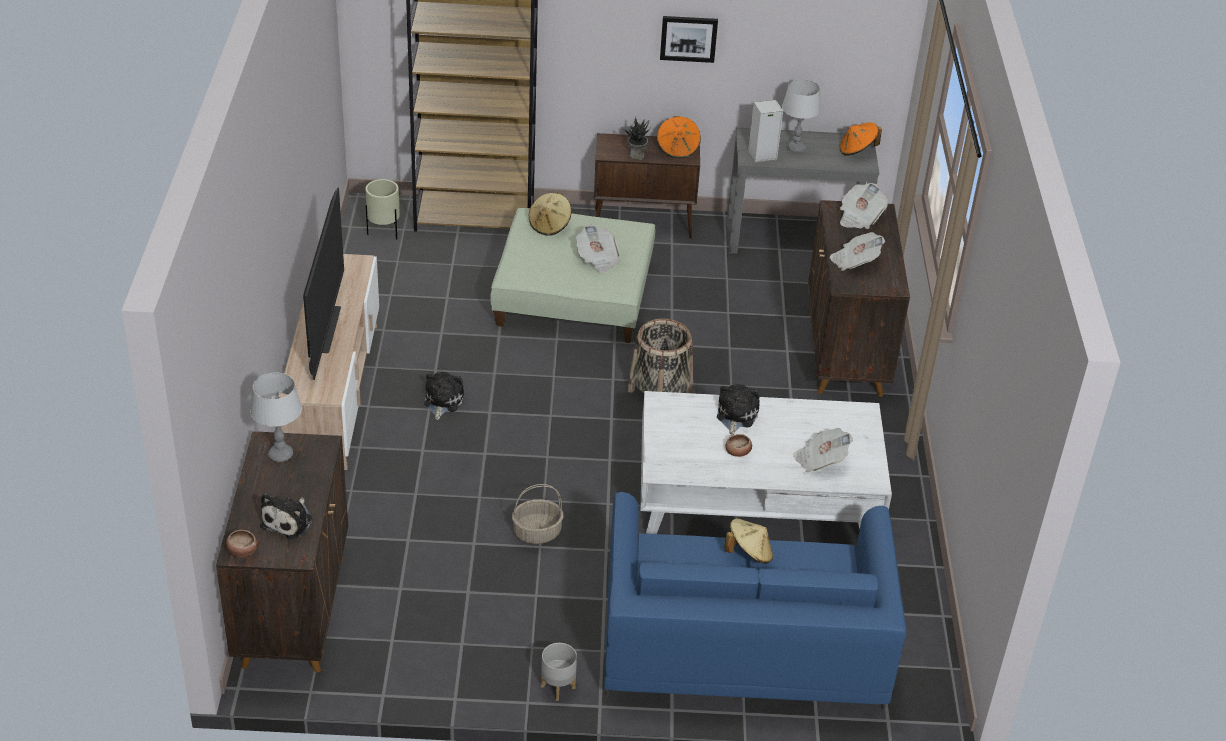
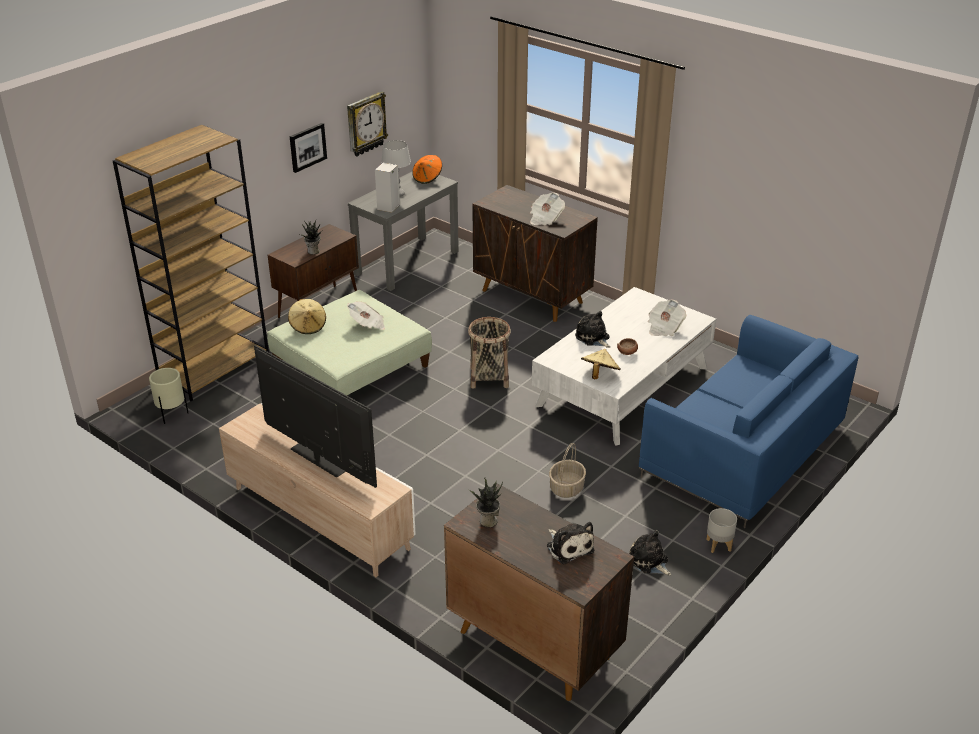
camera: 50 degrees left, 5 degrees down
bowl [226,530,257,557] -> none
grey table lamp [250,372,302,462] -> potted plant [468,478,503,527]
plush toy [424,372,464,420] -> plush toy moved to [629,530,671,575]
orange hat [657,116,701,158] -> none
beige hat [724,518,773,564] -> beige hat moved to [581,349,621,379]
newspaper [840,183,888,229] -> none
none -> wall clock [347,91,388,157]

